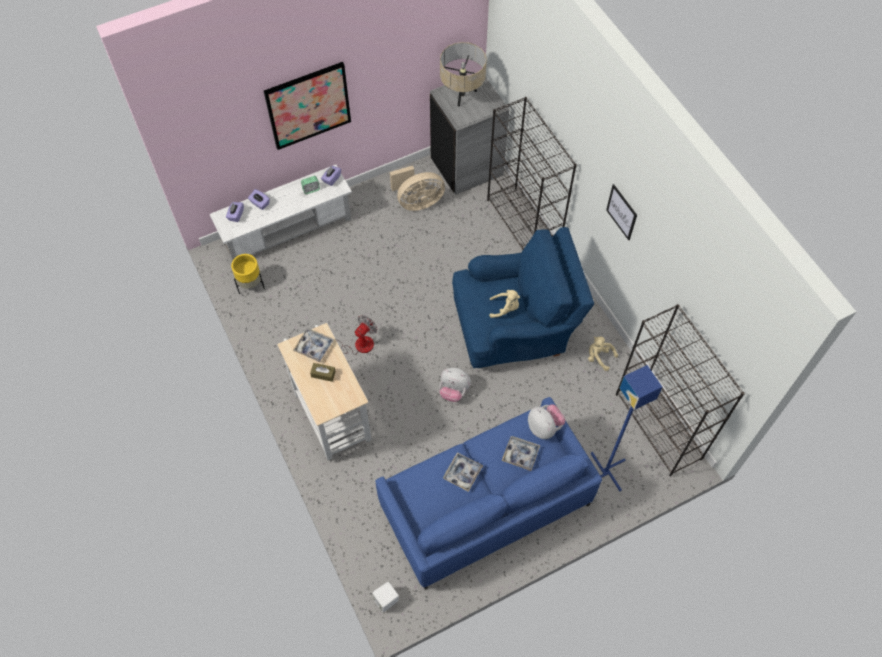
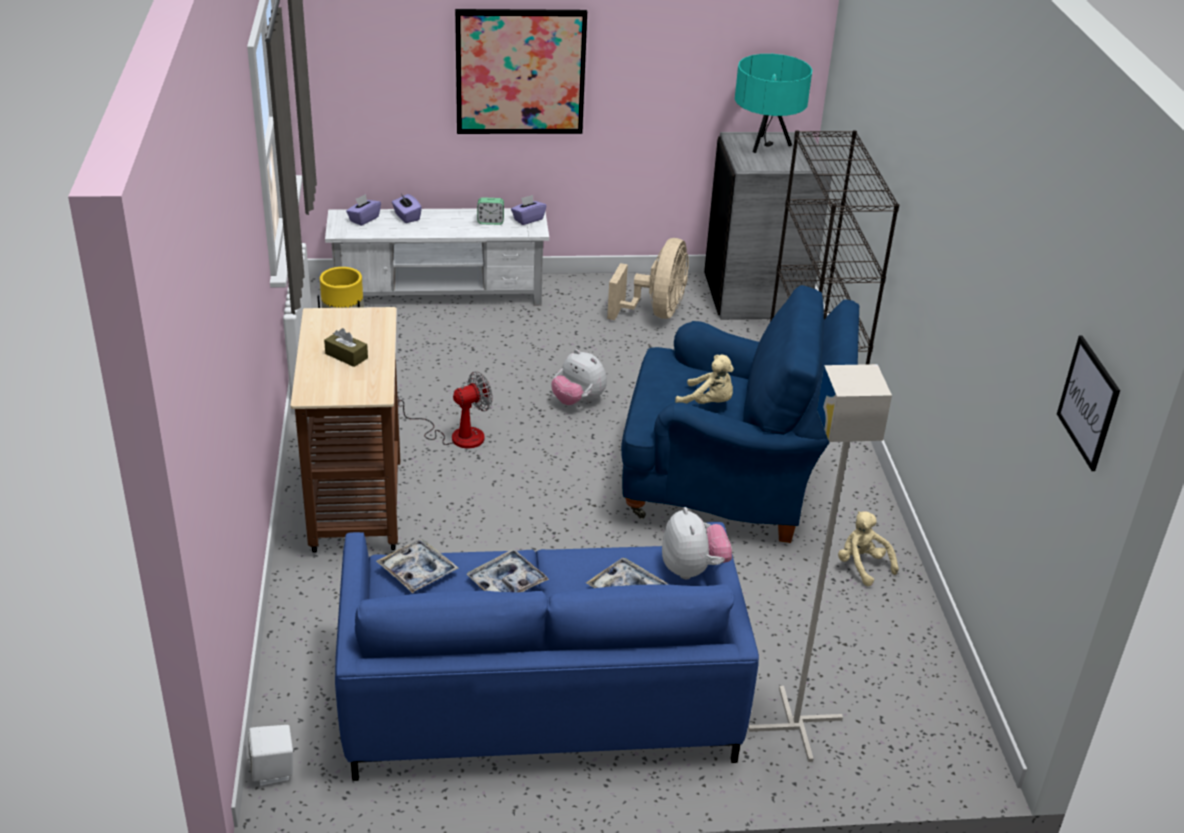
camera: 20 degrees right, 25 degrees down
white cart [278,323,372,460] -> brown cart [291,307,400,553]
tray [293,328,334,362] -> tray moved to [376,539,459,593]
beige fan [390,166,445,211] -> beige fan turned 75 degrees counterclockwise [607,238,689,320]
plush toy [439,367,471,402] -> plush toy moved to [551,349,607,405]
beige table lamp [440,42,487,107] -> turquoise table lamp [735,54,813,153]
blue floor lamp [591,365,662,491] -> grey floor lamp [748,364,892,762]
picture [606,184,637,240] -> picture moved to [1057,335,1120,471]
black bookcase [616,304,745,476] -> none

